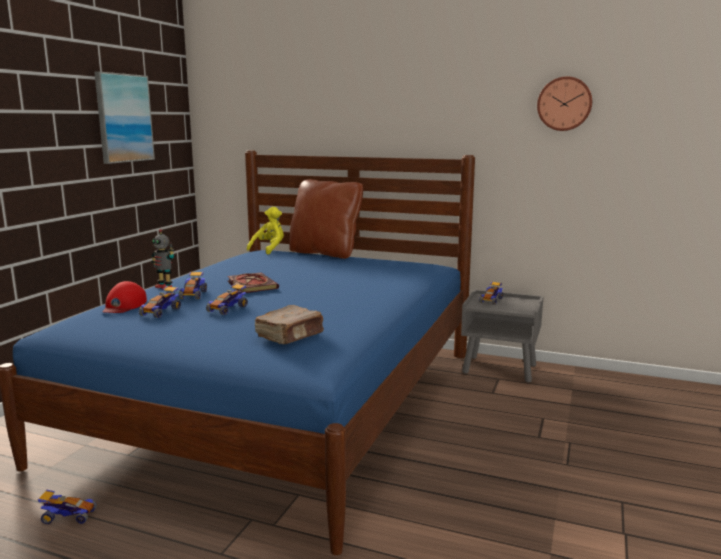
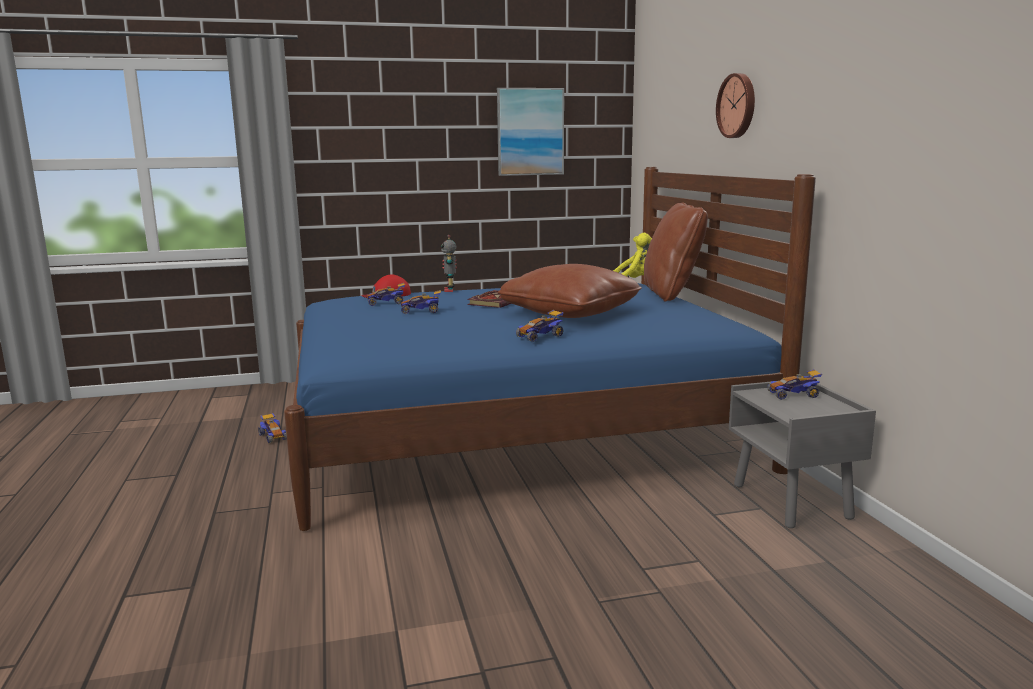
camera: 55 degrees right, 0 degrees up
toy car [178,272,207,299] -> toy car moved to [516,310,564,342]
brown book [254,305,324,344] -> none
wall clock [537,76,592,131] -> wall clock moved to [716,73,755,138]
none -> brown pillow [498,264,642,318]

